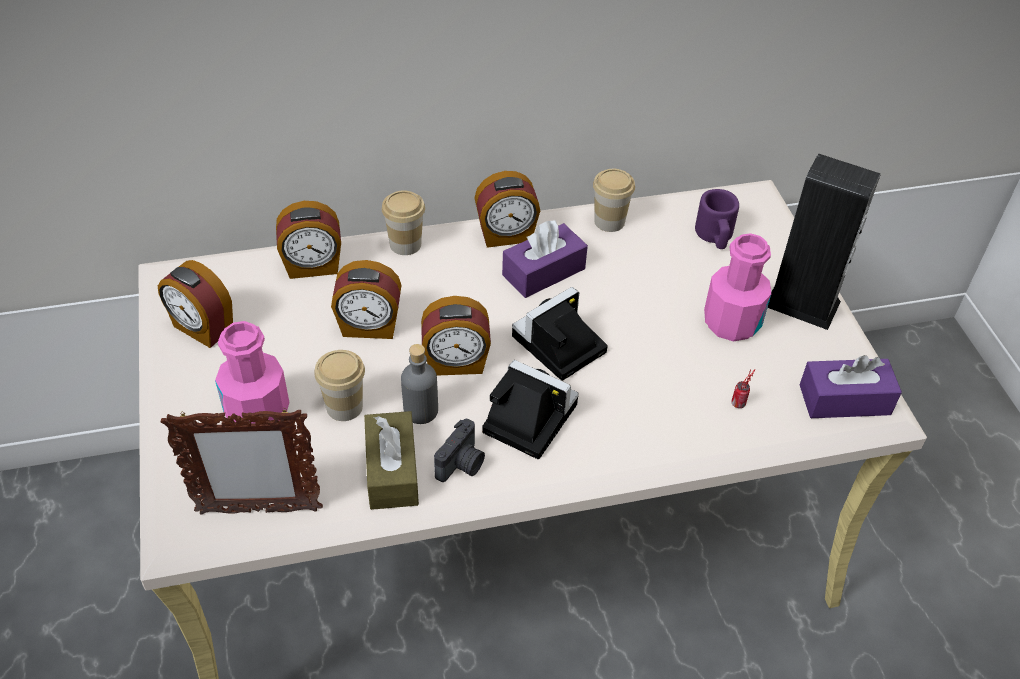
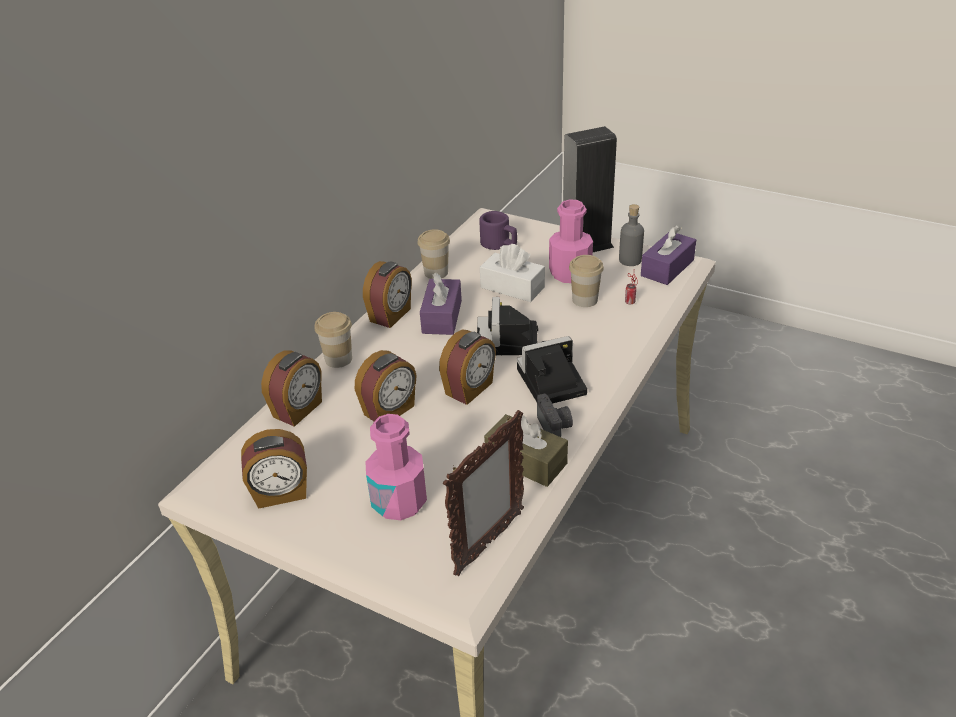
camera: 45 degrees left, 10 degrees down
cup [314,350,365,421] -> cup moved to [569,255,604,307]
grey bottle [401,344,438,424] -> grey bottle moved to [619,204,644,266]
none -> white tissue box [480,244,545,302]

